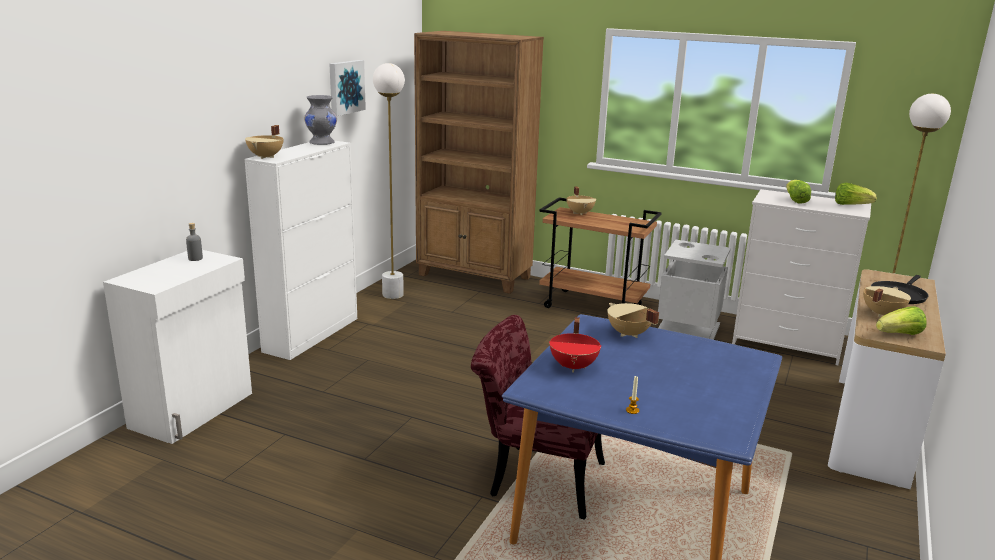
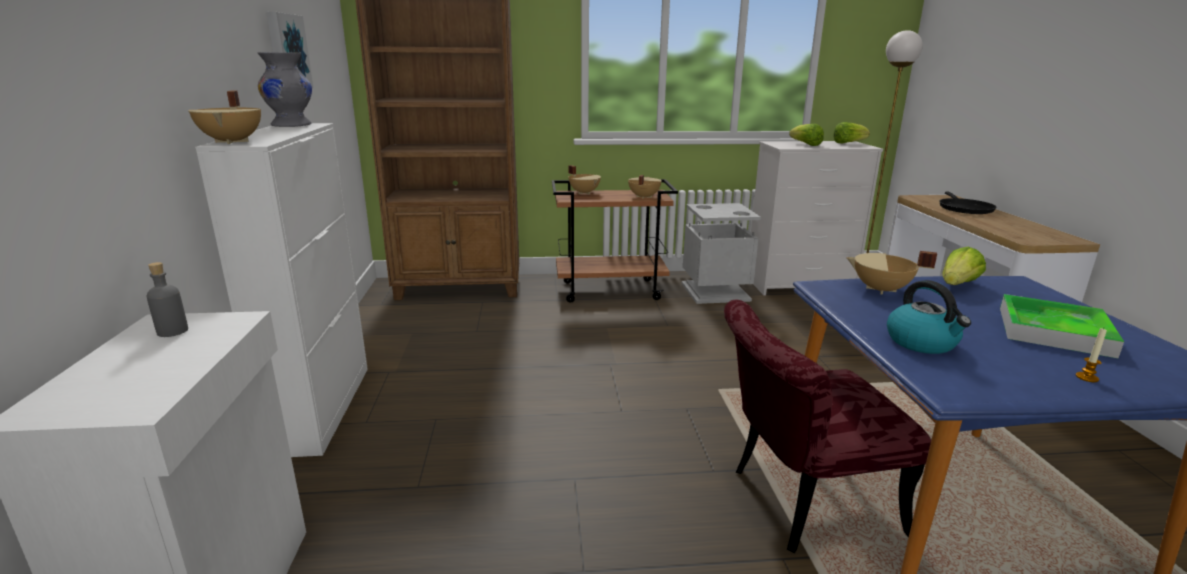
camera: 30 degrees left, 0 degrees up
white floor lamp [373,63,405,299] -> none
red cooking pot [549,317,601,372] -> kettle [887,280,971,354]
beige cooking pot [863,286,911,317] -> beige cooking pot moved to [628,175,662,199]
lettuce [876,306,927,335] -> lettuce moved to [942,247,986,285]
none -> tray [1000,294,1124,358]

